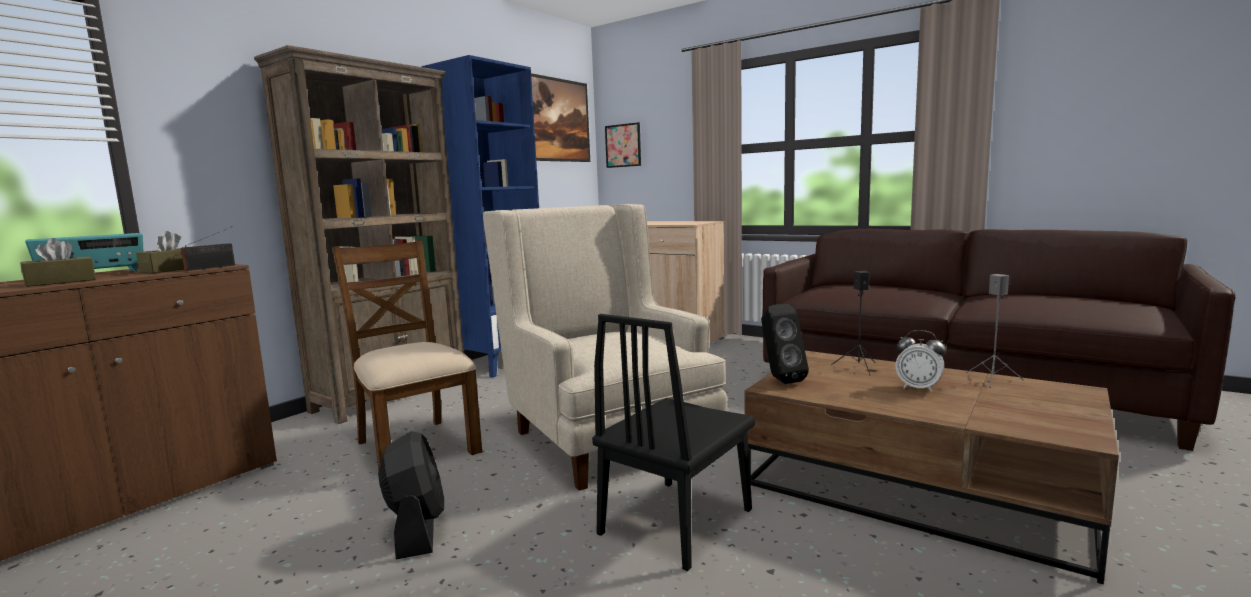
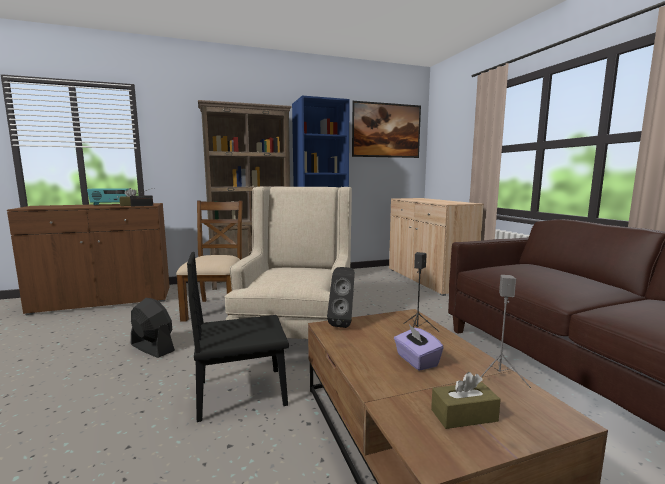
camera: 35 degrees right, 0 degrees up
brown tissue box [20,238,96,287] -> brown tissue box moved to [431,372,501,429]
black fan [378,431,444,559] -> black fan turned 75 degrees counterclockwise [131,298,175,358]
picture [605,122,641,168] -> none
alarm clock [896,330,946,392] -> purple tissue box [394,325,444,371]

